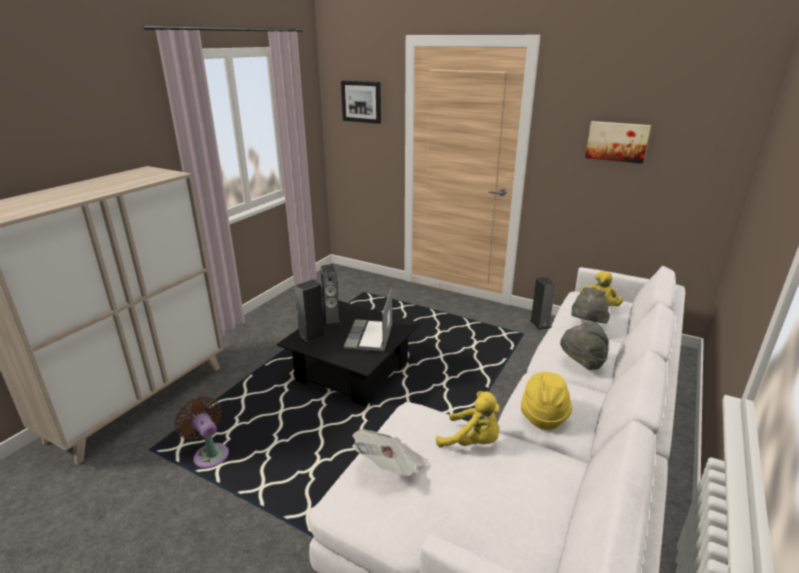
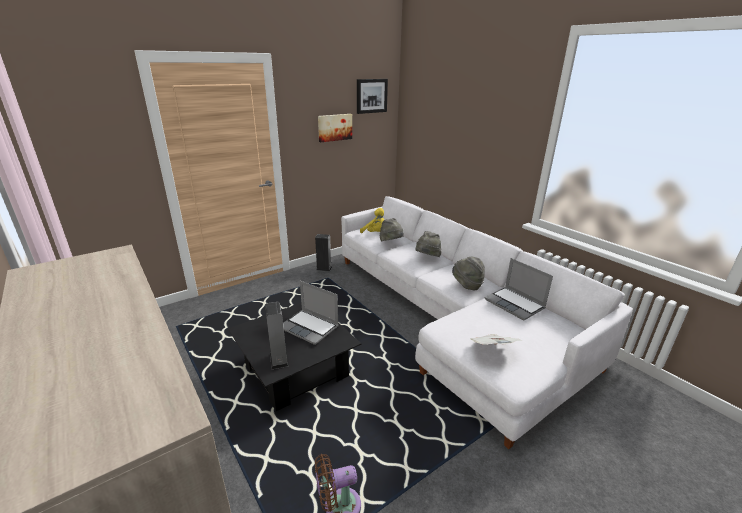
camera: 65 degrees left, 0 degrees up
speaker [320,264,341,327] -> none
picture [341,81,381,124] -> picture moved to [357,79,388,114]
yellow plush toy [436,391,500,447] -> none
yellow hat [521,372,572,430] -> grey hat [452,257,485,290]
none -> laptop [484,258,553,320]

